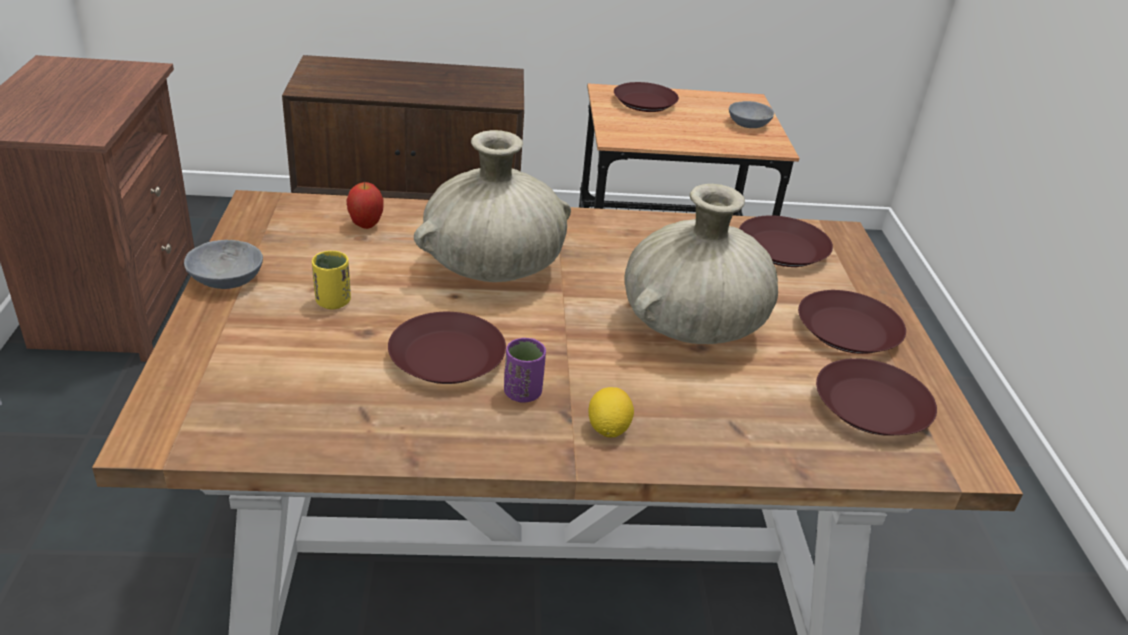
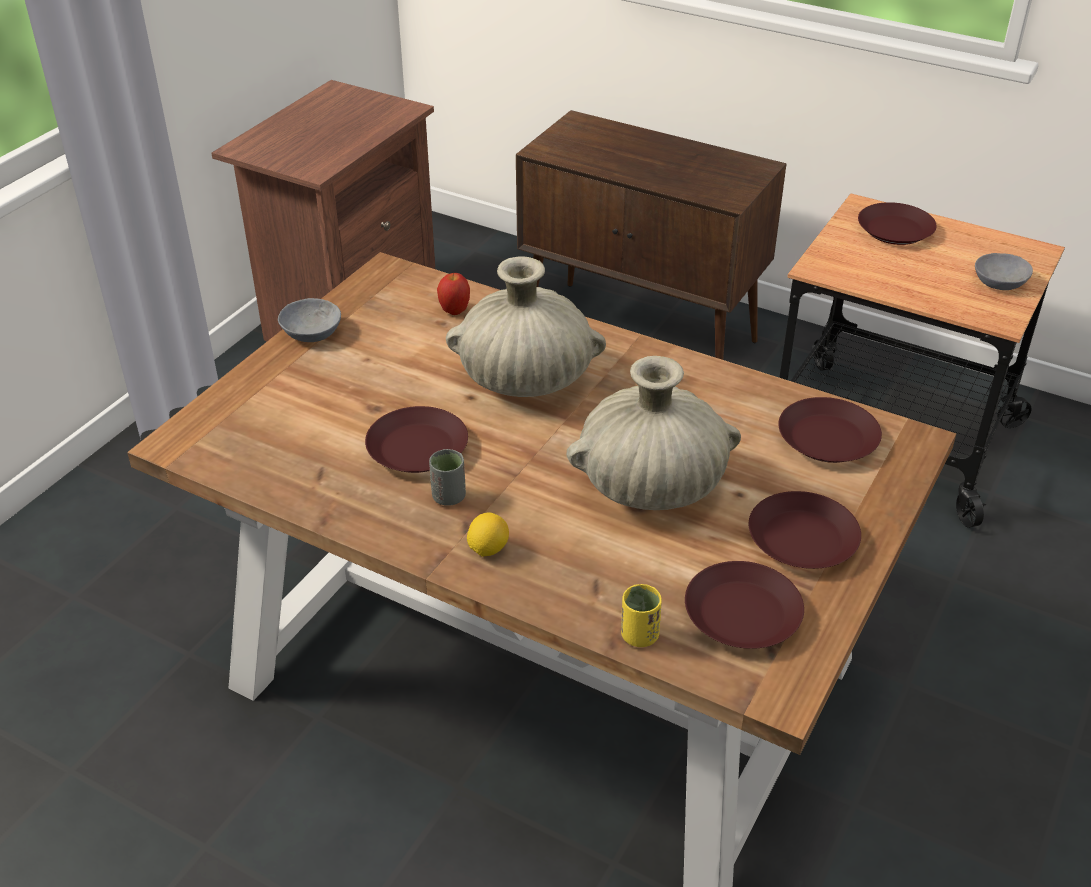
camera: 35 degrees right, 5 degrees up
yellow cup [312,251,351,309] -> yellow cup moved to [621,584,662,647]
purple cup [504,338,546,403] -> grey cup [429,449,466,506]

